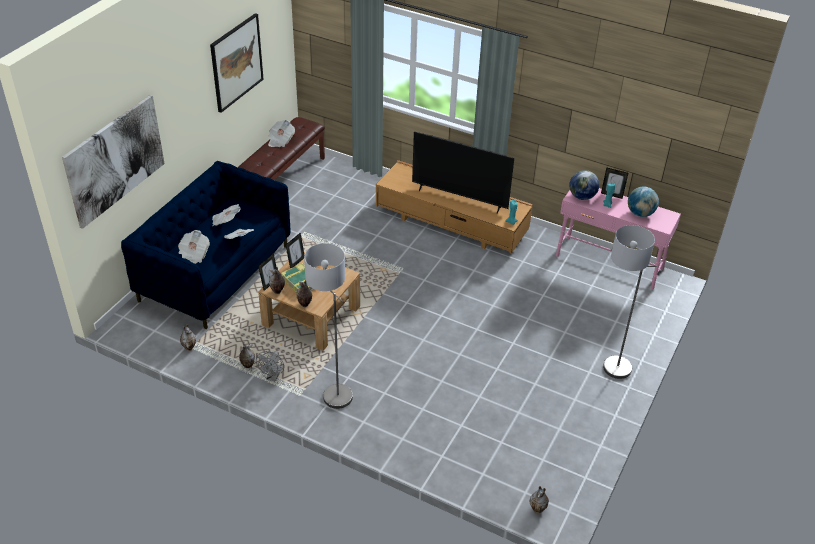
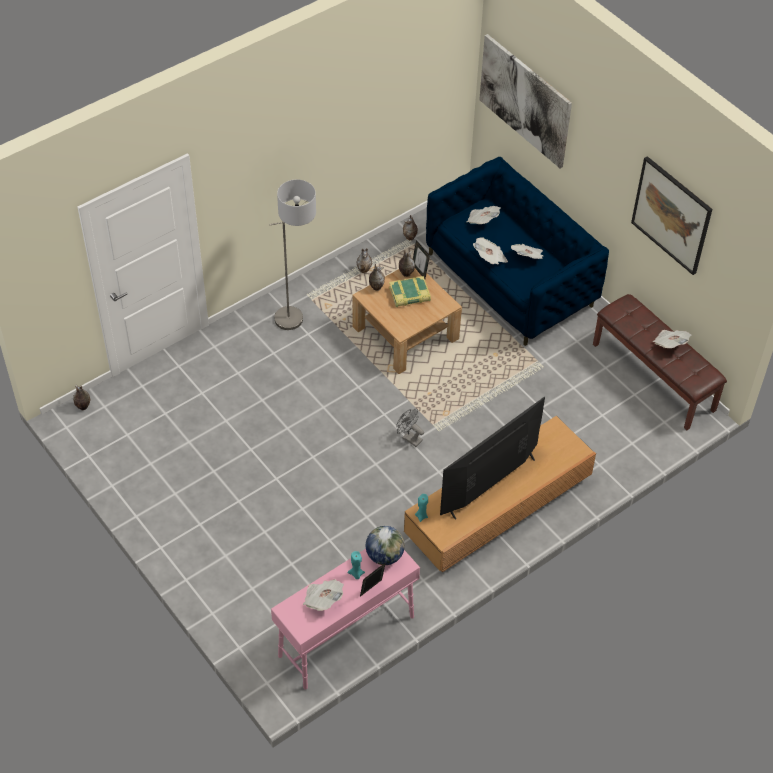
camera: 115 degrees right, 10 degrees up
grey fan [256,351,284,382] -> grey fan moved to [396,409,424,447]
picture frame [286,233,304,269] -> none
grey floor lamp [603,225,657,379] -> none
globe [628,187,659,217] -> newspaper [303,579,343,611]

